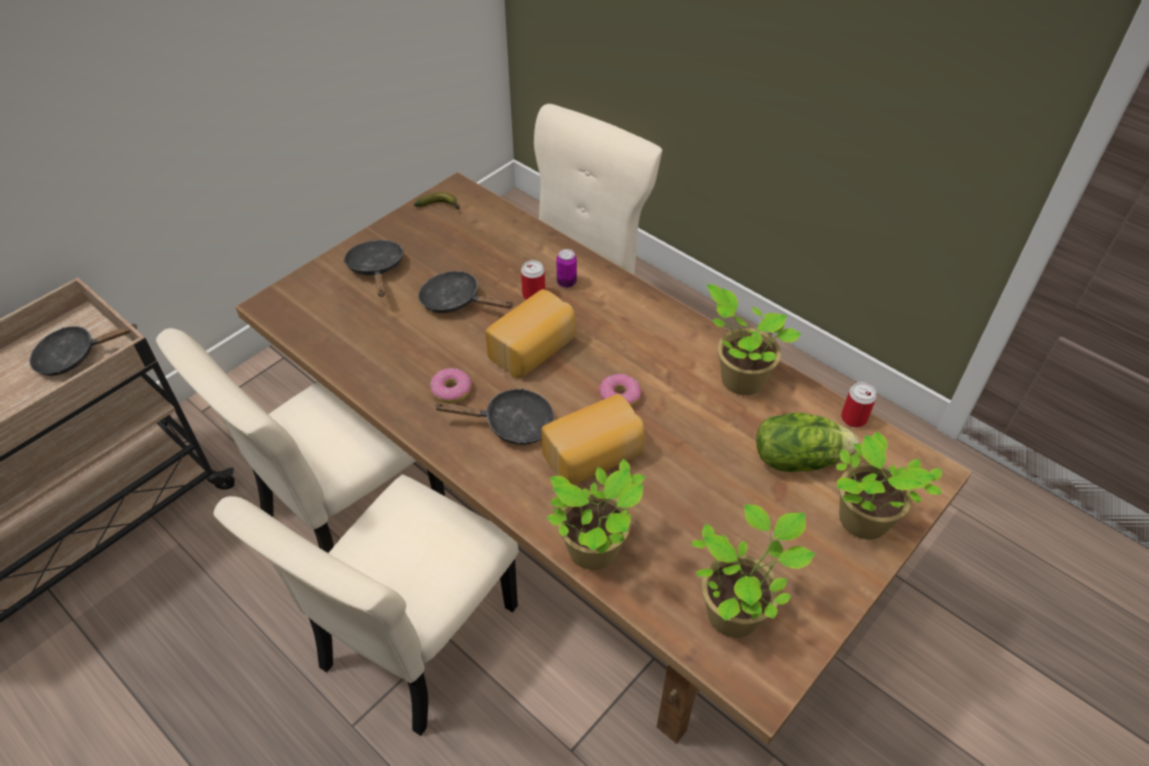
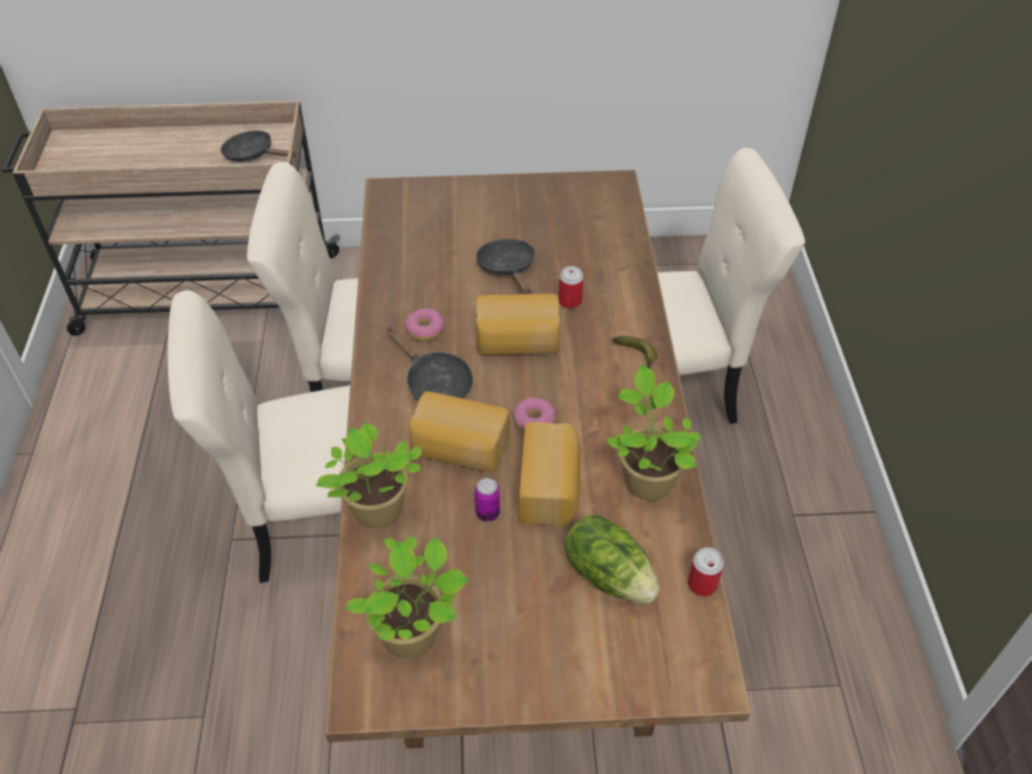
camera: 45 degrees right, 0 degrees up
black frying pan [343,240,404,297] -> none
banana [414,192,459,209] -> banana moved to [613,336,657,369]
can [556,249,577,288] -> can moved to [475,478,500,522]
potted plant [836,431,942,540] -> none
none -> bread [519,422,581,526]

